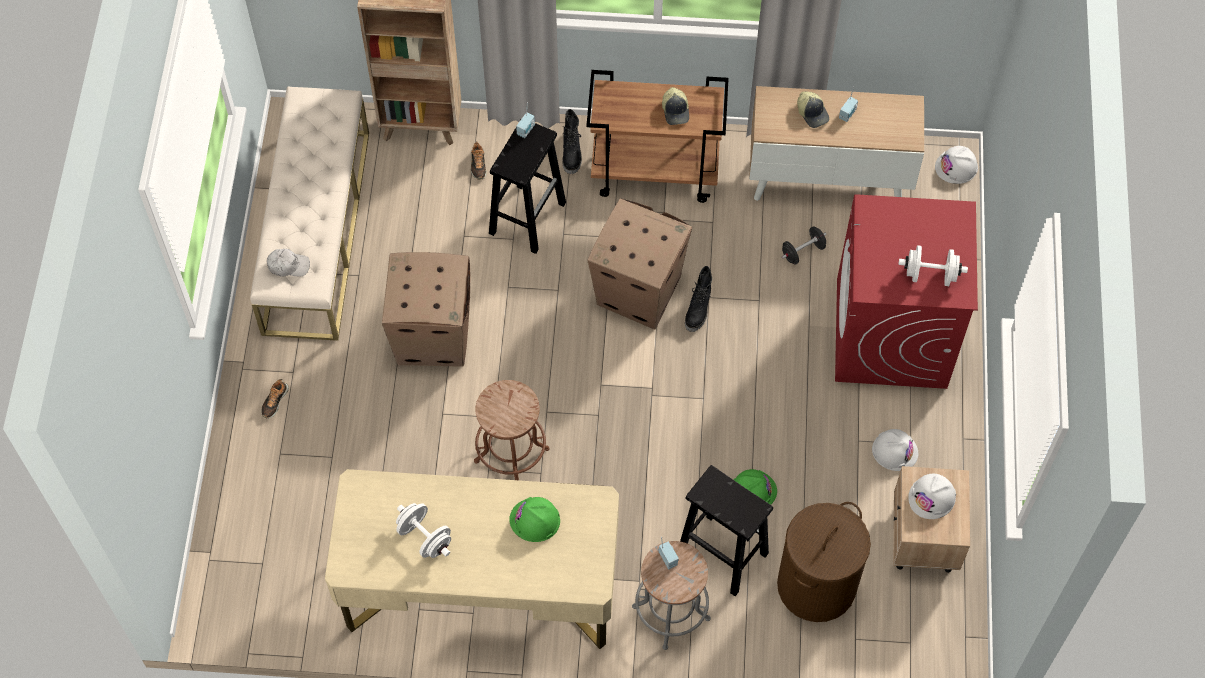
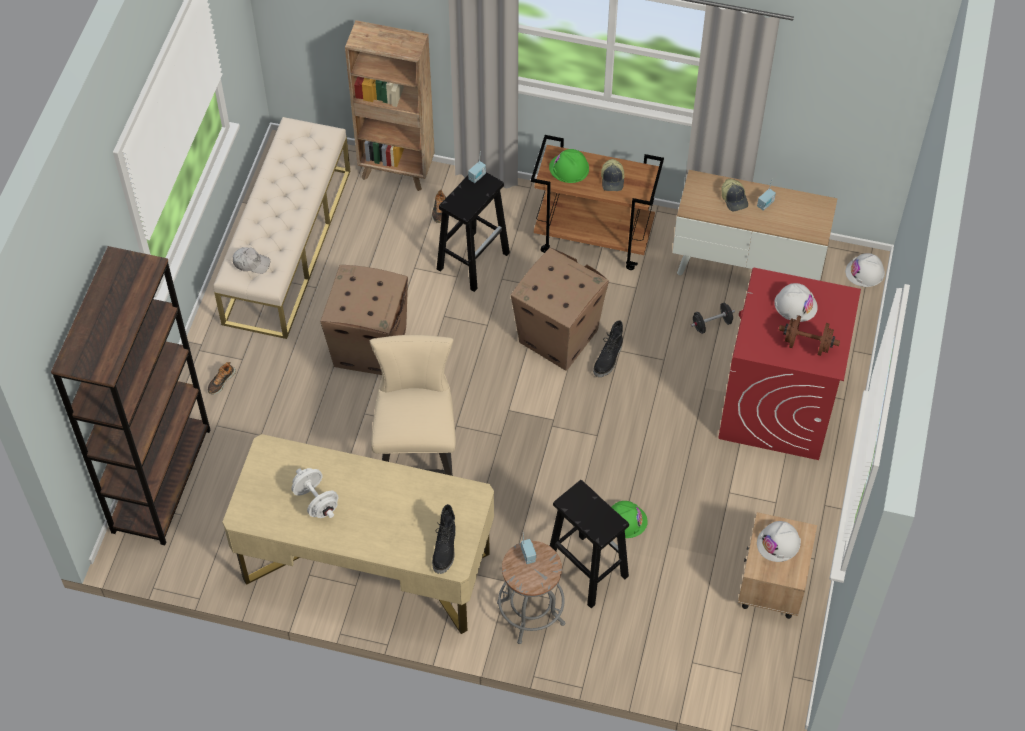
camera: 10 degrees right, 5 degrees down
brown stool [474,380,550,480] -> beige chair [370,335,456,476]
green hard hat [509,497,560,542] -> green hard hat moved to [549,149,589,183]
black boot [562,109,582,174] -> black boot moved to [432,504,456,574]
brown laundry basket [777,502,871,622] -> none
white hard hat [872,429,918,471] -> white hard hat moved to [774,283,818,322]
white dumbbell [898,245,968,286] -> brown dumbbell [779,315,840,356]
none -> brown bookcase [51,246,210,545]

